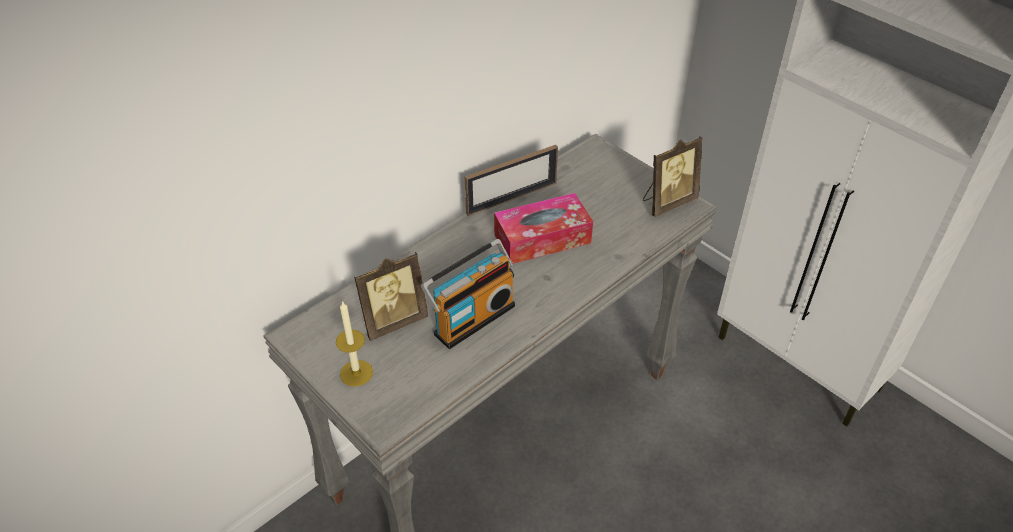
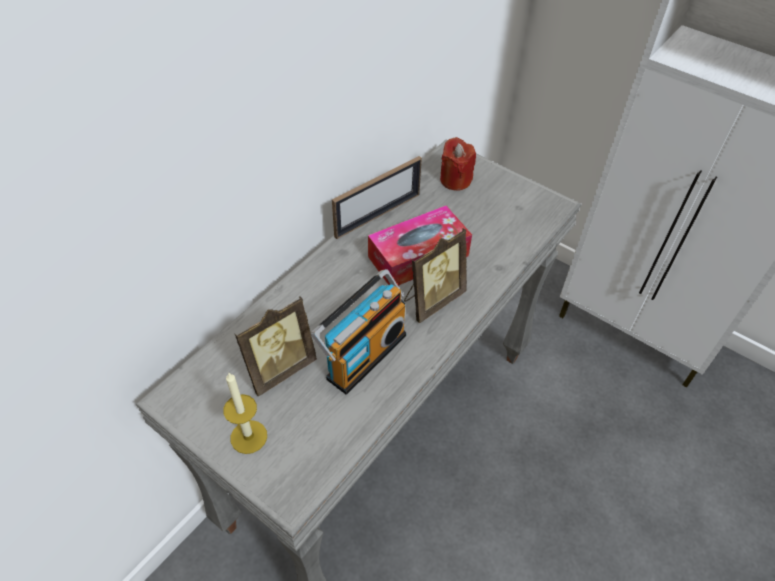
camera: 10 degrees left, 5 degrees up
picture frame [643,136,702,217] -> picture frame moved to [404,228,467,323]
none -> red candle [440,137,476,191]

